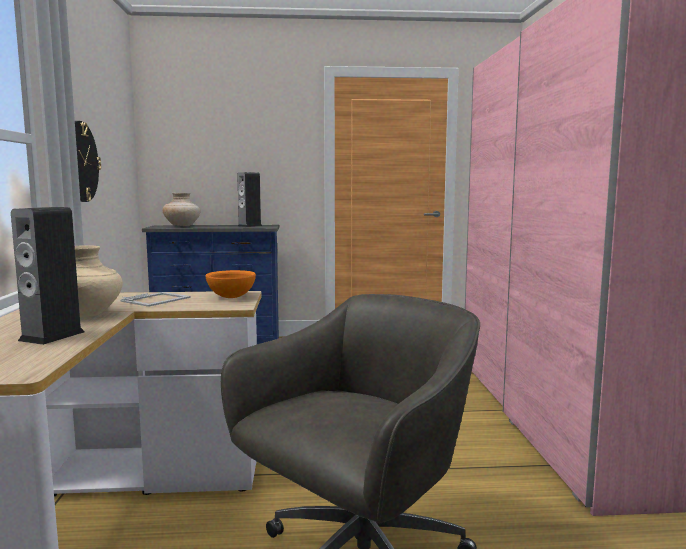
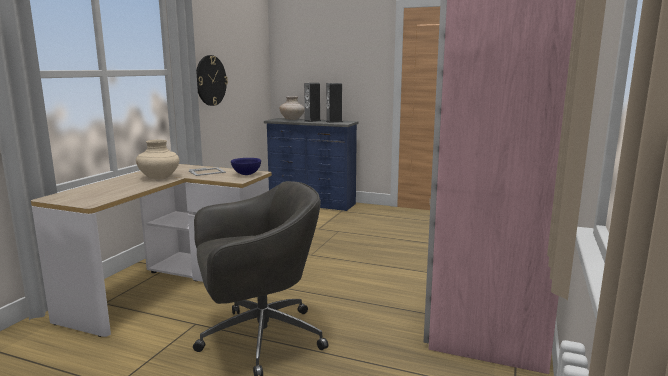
camera: 25 degrees right, 5 degrees up
speaker [11,207,85,345] -> speaker moved to [304,83,321,122]
orange bowl [206,270,256,298] -> blue bowl [231,158,261,175]

